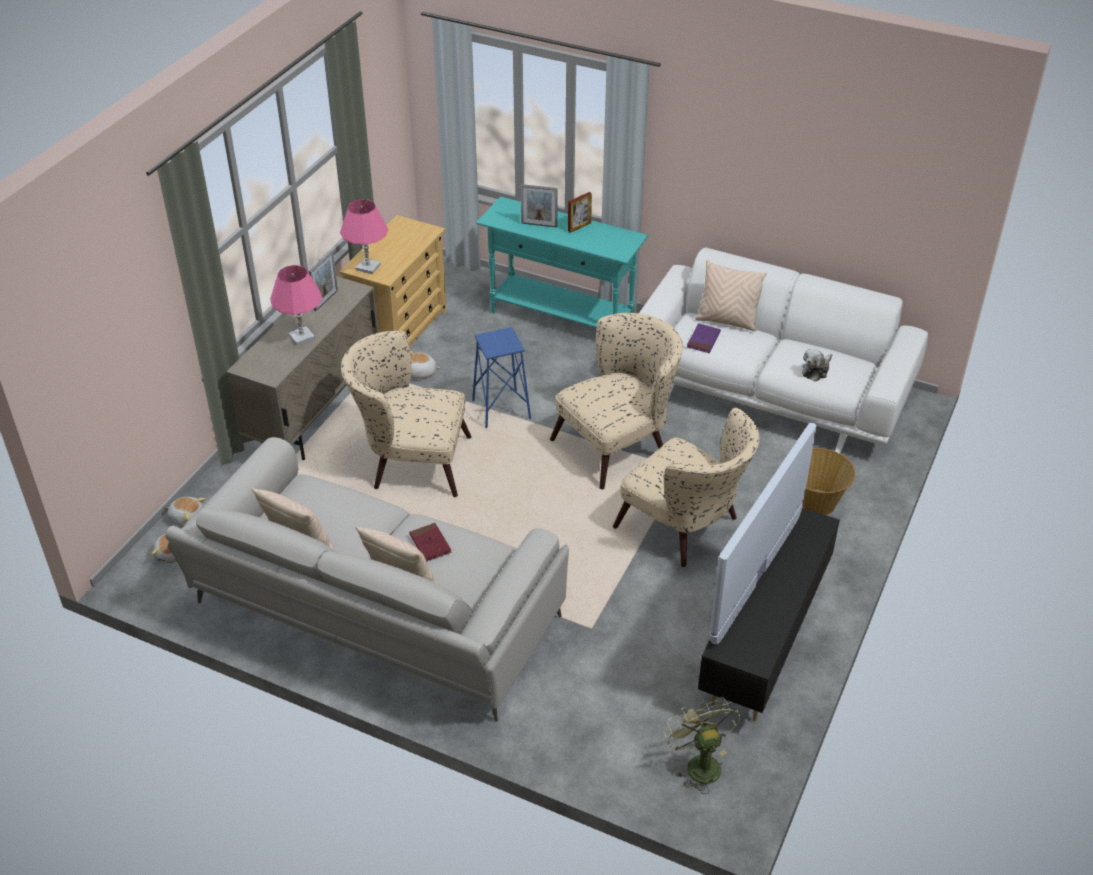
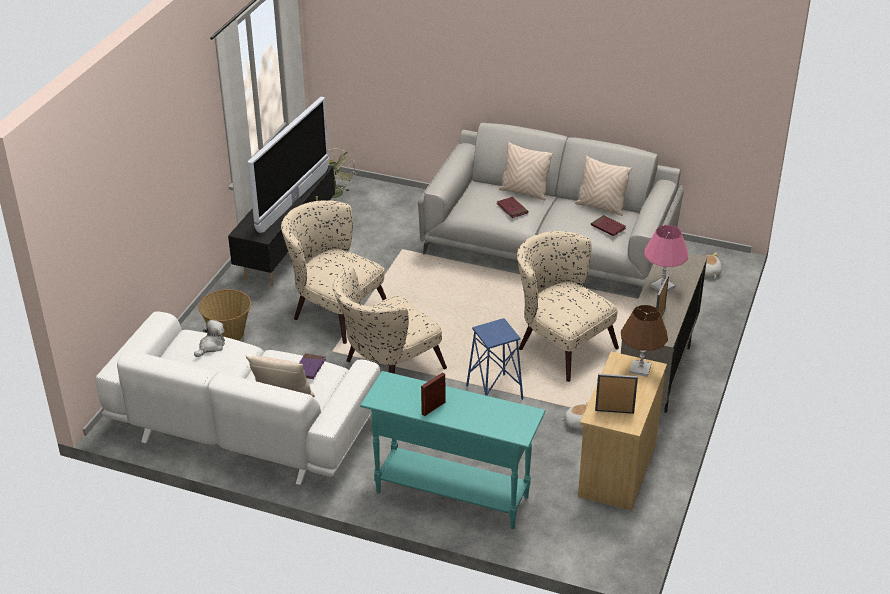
camera: 175 degrees right, 5 degrees down
plush toy [167,497,205,527] -> none
pink table lamp [340,199,388,274] -> brown table lamp [621,305,668,377]
beige armchair [341,331,471,497] -> beige armchair turned 135 degrees counterclockwise [517,231,619,382]
picture frame [521,184,558,228] -> picture frame moved to [595,374,638,414]
none -> red book [591,215,626,236]

